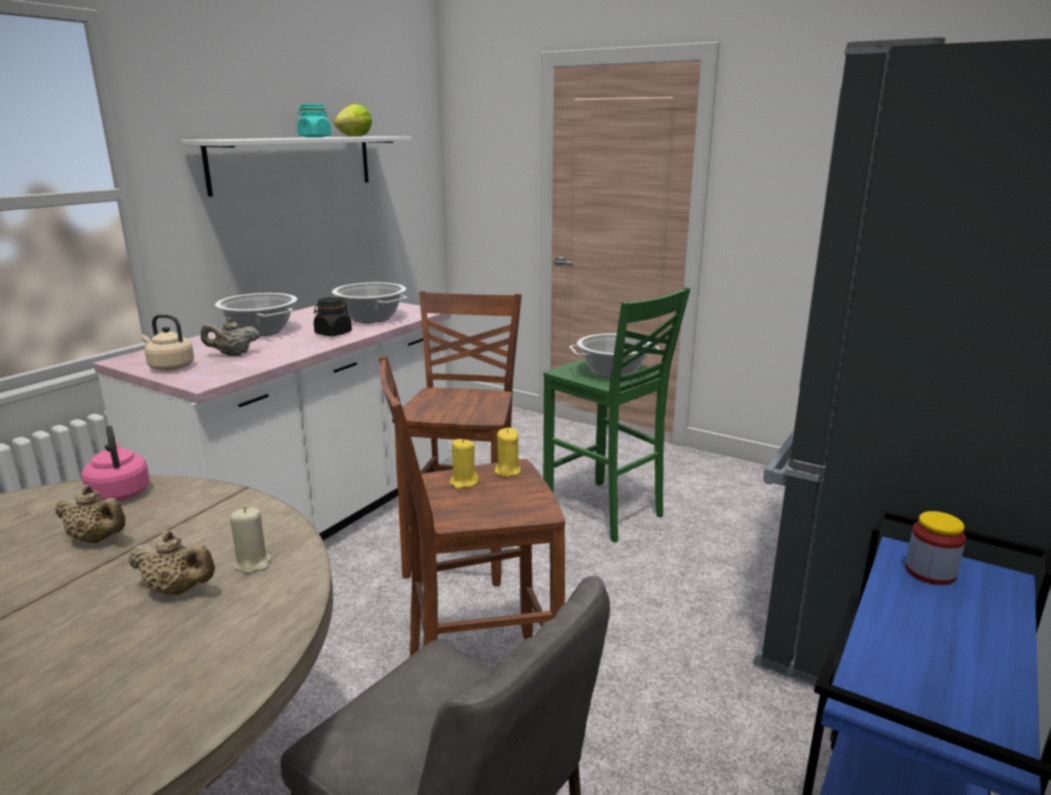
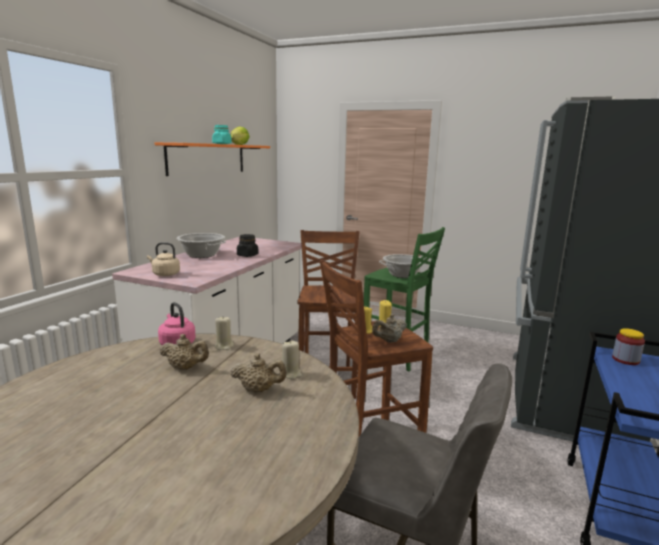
camera: 10 degrees left, 5 degrees down
white shelf [181,136,412,197] -> orange shelf [155,142,270,176]
beige teapot [201,318,260,356] -> beige teapot moved to [372,314,407,342]
cooking pot [332,282,407,323] -> none
none -> beige candle [215,317,234,350]

